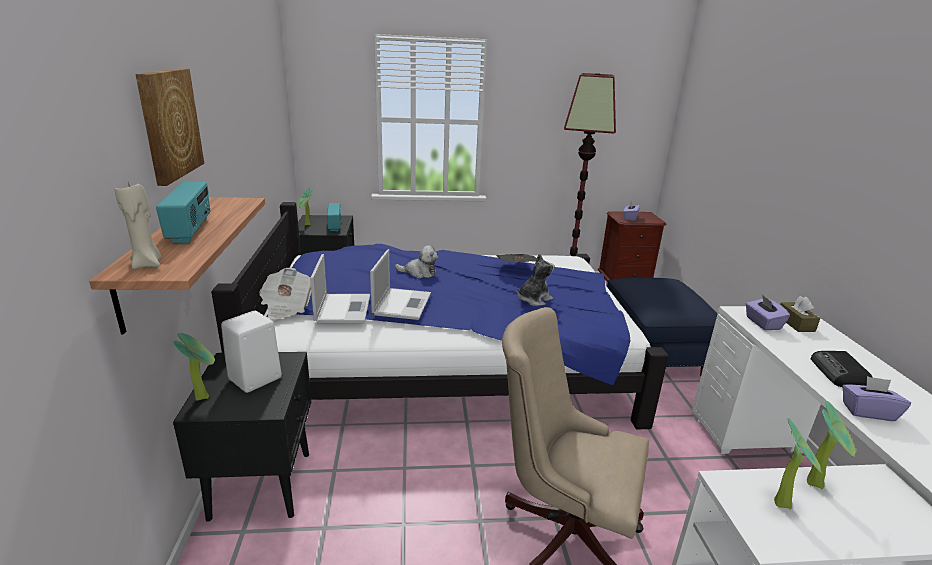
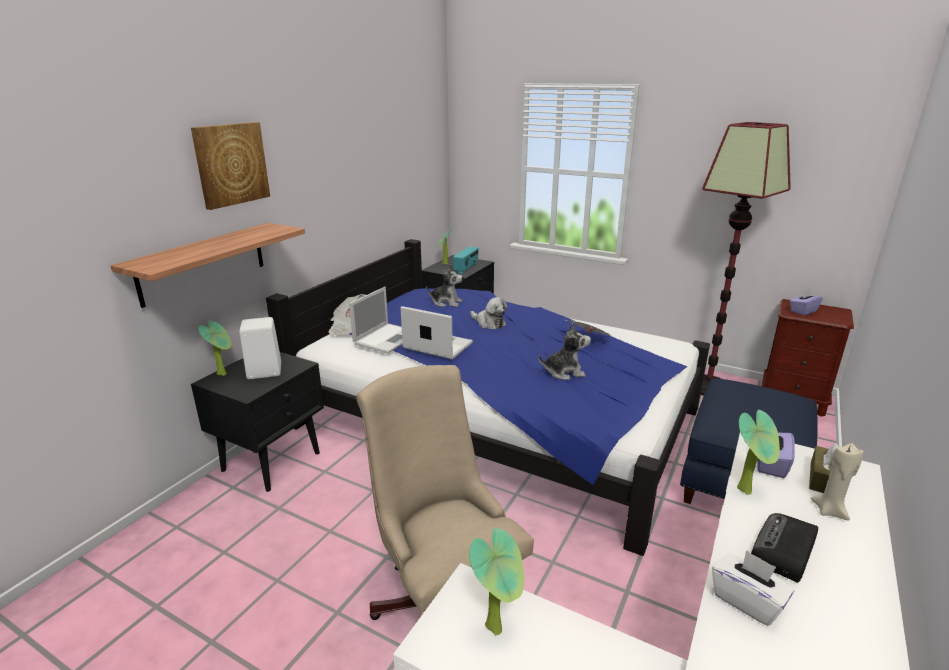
camera: 35 degrees right, 0 degrees up
beige candle [115,182,162,269] -> beige candle moved to [811,443,864,521]
radio [156,182,210,243] -> none
laptop [370,249,431,320] -> laptop turned 105 degrees counterclockwise [400,306,473,359]
potted plant [807,400,856,489] -> potted plant moved to [737,410,780,495]
purple tissue box [842,376,911,421] -> white tissue box [712,550,794,626]
none -> plush toy [426,264,463,307]

